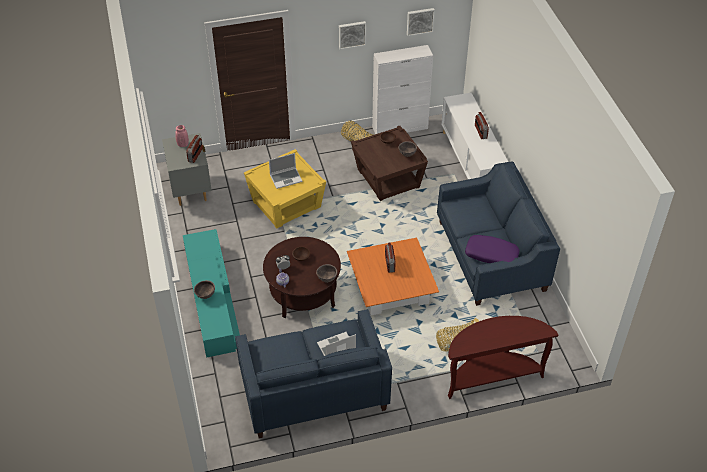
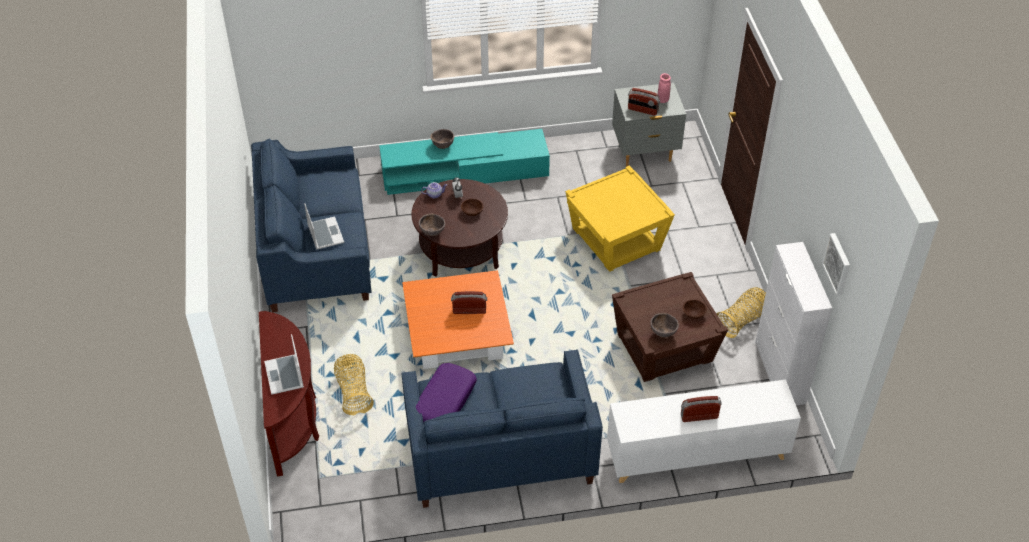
camera: 95 degrees right, 0 degrees up
laptop [269,153,303,189] -> laptop moved to [264,334,304,395]
picture [339,21,366,49] -> none

